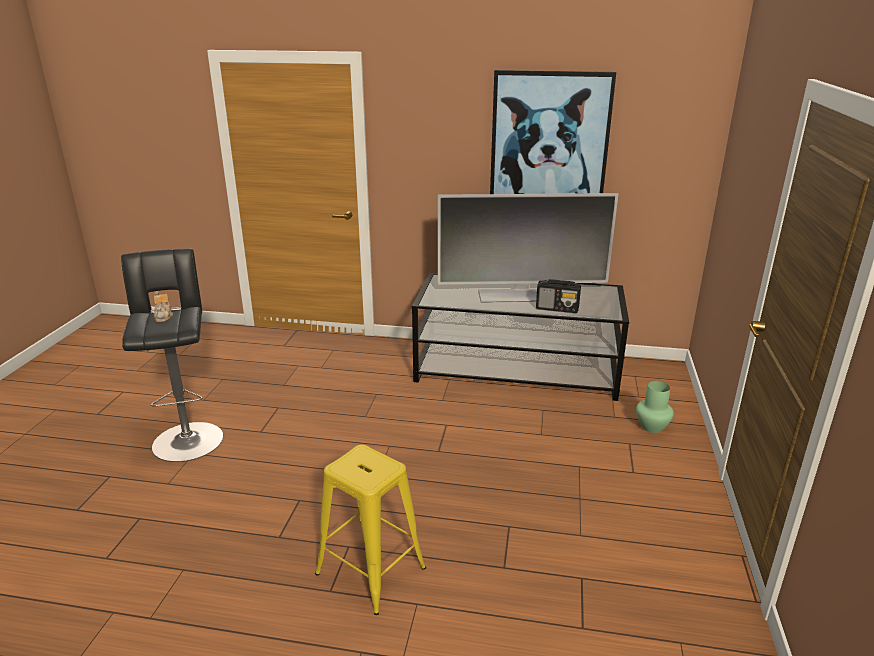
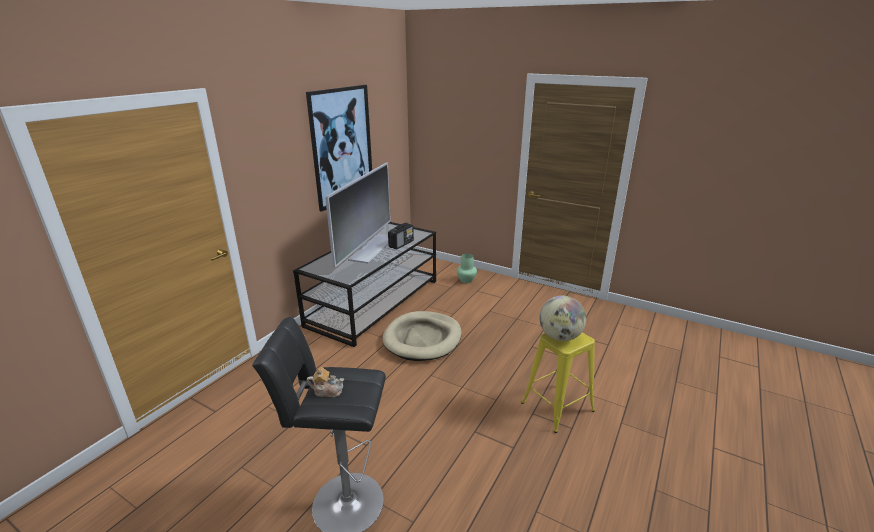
camera: 70 degrees left, 0 degrees up
none -> beige dog bed [382,311,462,361]
none -> globe [539,296,586,341]

